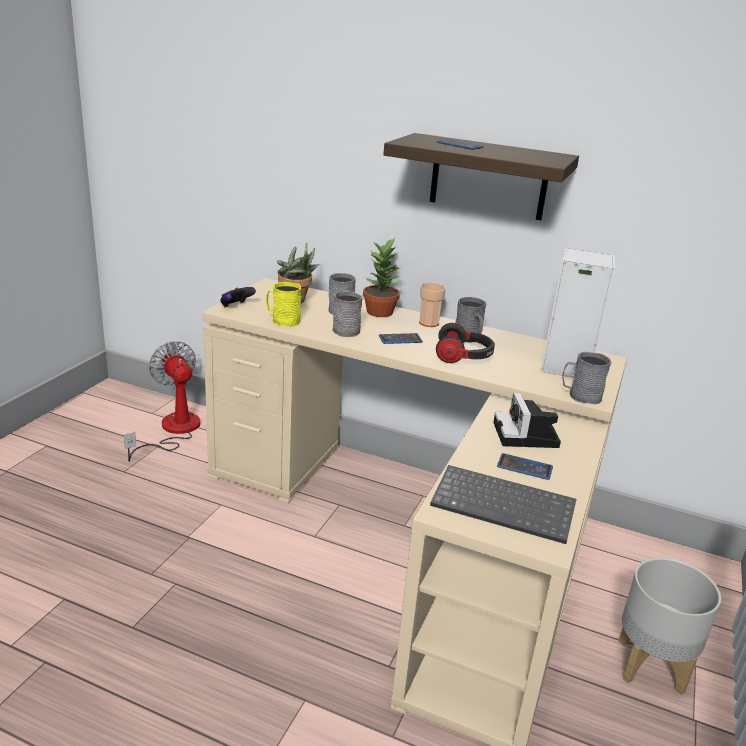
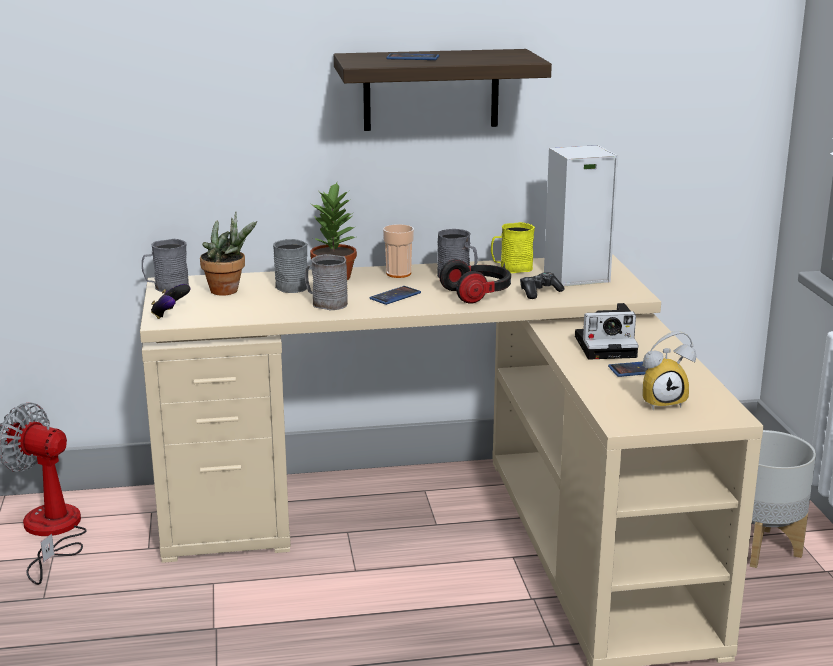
camera: 30 degrees left, 5 degrees down
yellow mug [266,282,301,327] -> yellow mug moved to [491,222,535,273]
keyboard [430,465,577,544] -> alarm clock [642,331,696,410]
camera [493,392,561,448] -> camera turned 60 degrees counterclockwise [575,303,638,360]
grey mug [562,352,612,404] -> grey mug moved to [142,239,189,292]
none -> game controller [520,272,565,299]

